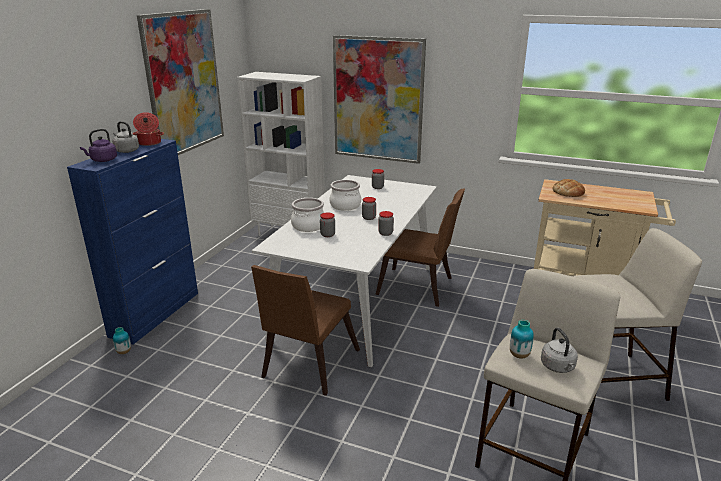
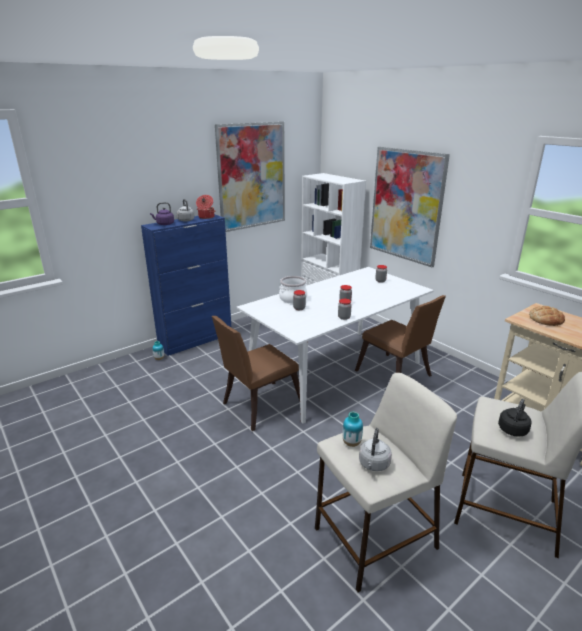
camera: 30 degrees right, 0 degrees up
cooking pot [329,180,361,211] -> none
none -> black kettle [498,399,531,437]

